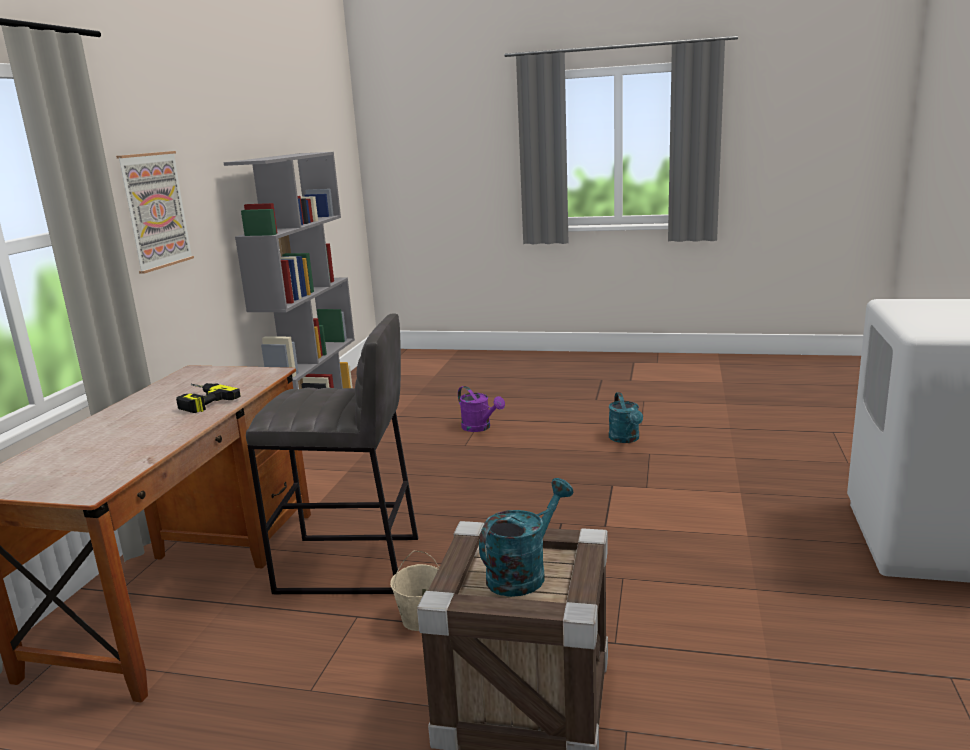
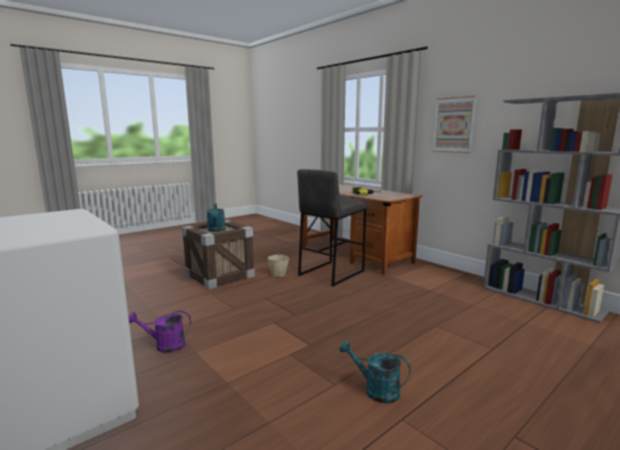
camera: 125 degrees right, 5 degrees down
purple watering can [458,386,505,432] -> purple watering can moved to [129,310,191,353]

